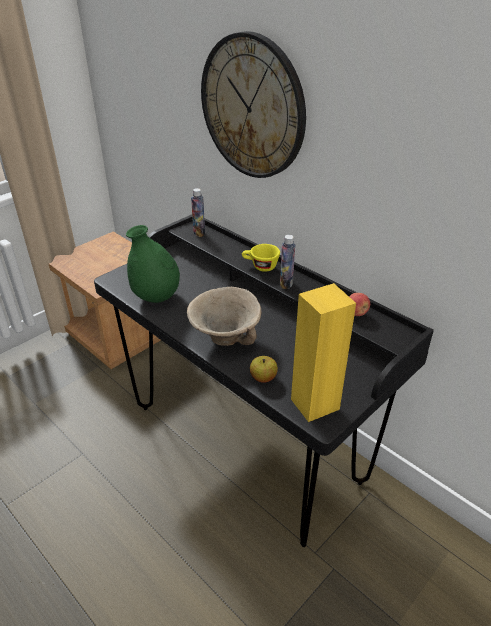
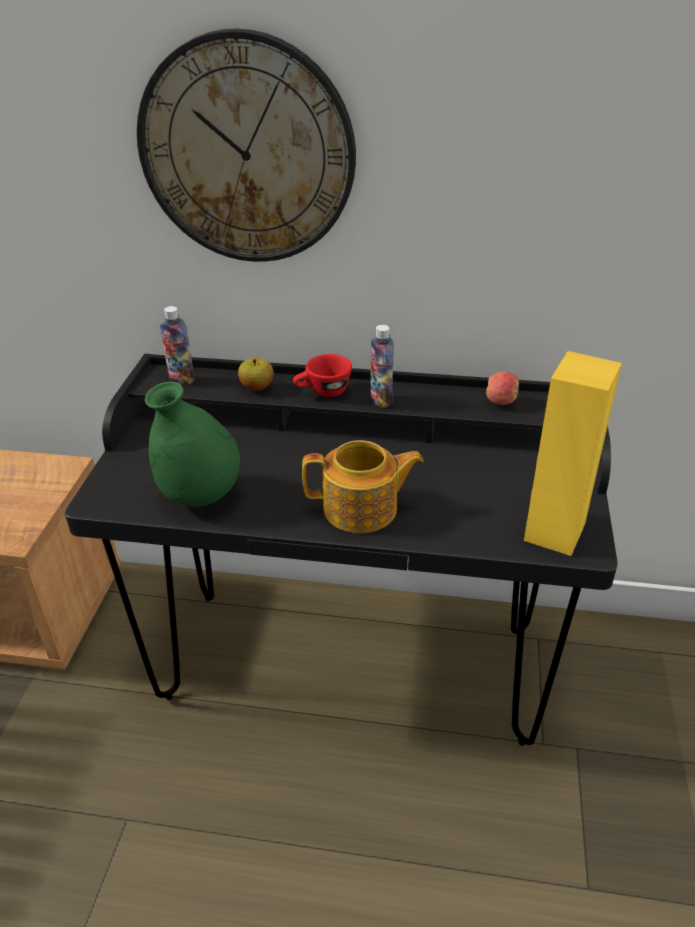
camera: 35 degrees left, 0 degrees up
beige bowl [187,287,261,346] -> teapot [302,440,424,533]
yellow cup [242,244,280,272] -> red cup [293,354,352,397]
apple [250,356,278,383] -> apple moved to [238,358,273,390]

